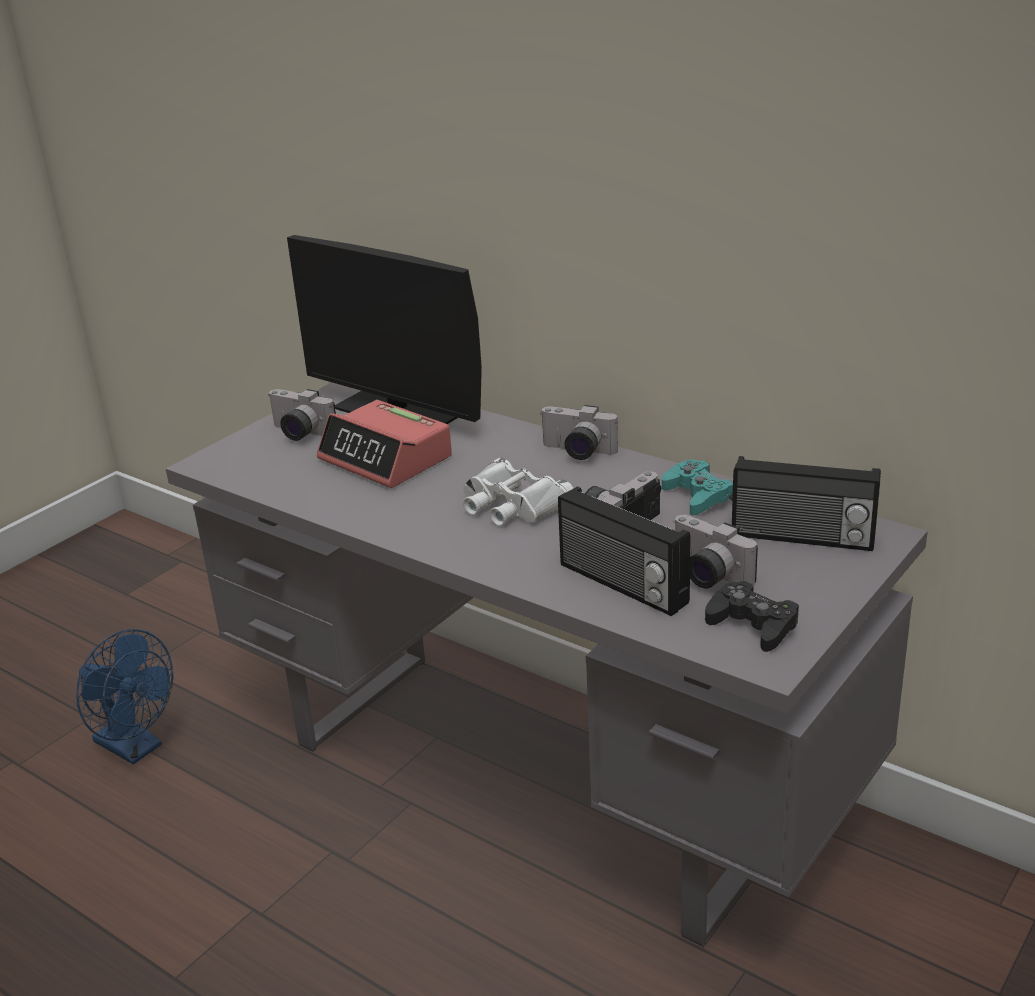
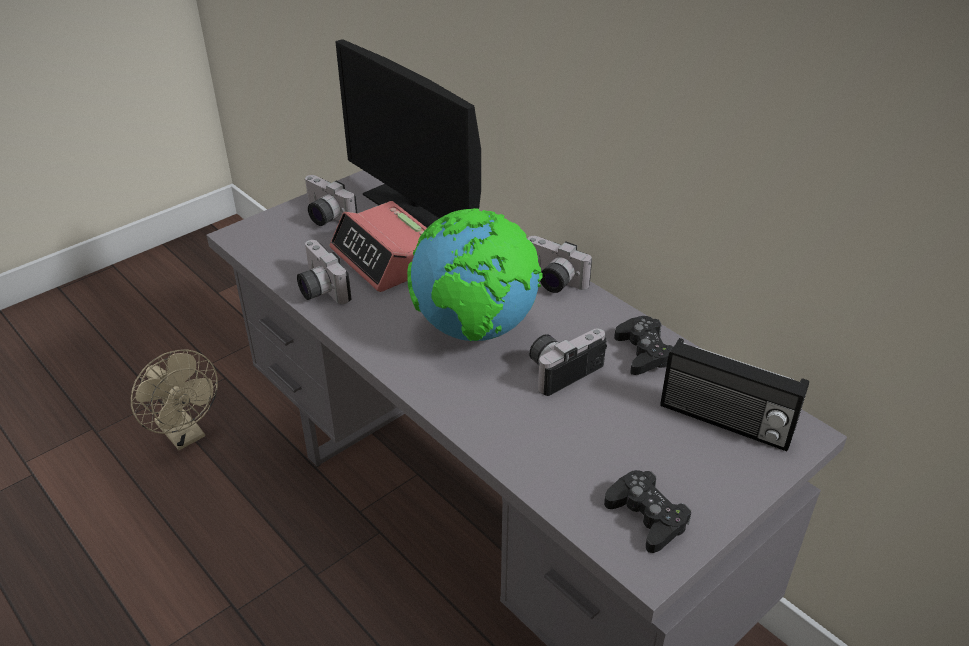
camera: 10 degrees right, 10 degrees up
blue fan [76,629,174,764] -> beige fan [131,349,218,450]
white binoculars [463,458,574,526] -> globe [407,208,543,341]
radio [558,486,691,616] -> none
turquoise game controller [662,460,733,515] -> black game controller [614,316,673,375]
camera [673,515,758,589] -> camera moved to [297,240,351,304]

